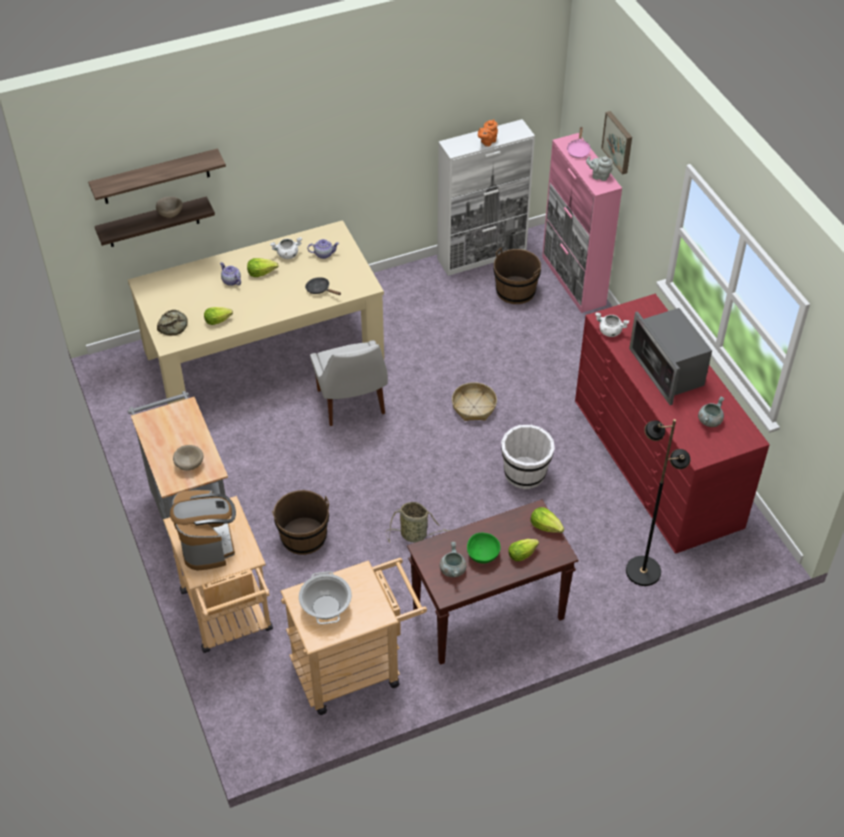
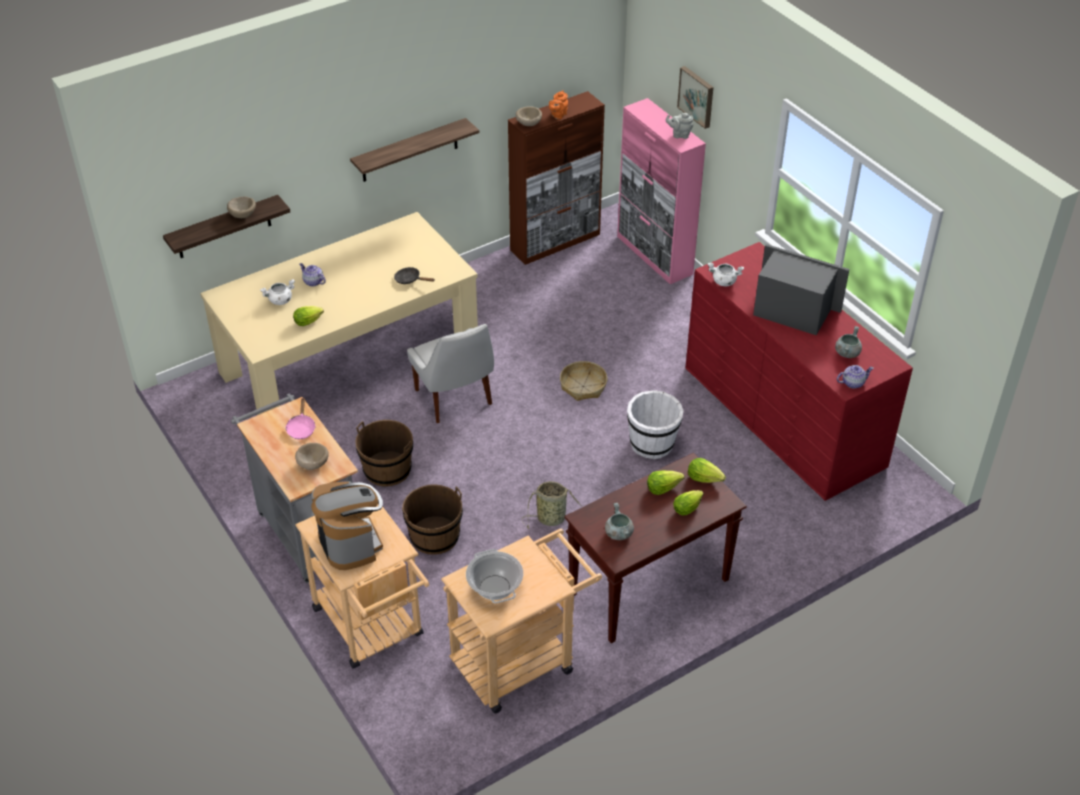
camera: 10 degrees left, 5 degrees down
shelf [88,149,226,204] -> shelf moved to [350,118,479,182]
bread [157,310,188,336] -> none
lettuce [247,258,279,277] -> lettuce moved to [647,470,685,495]
white cooking pot [270,237,302,259] -> white cooking pot moved to [260,279,295,305]
teapot [307,239,339,259] -> teapot moved to [837,365,874,389]
white cabinet [437,119,535,276] -> brown cabinet [508,91,605,265]
green bowl [467,533,501,564] -> none
brown bucket [494,247,541,304] -> brown bucket moved to [355,420,413,487]
pink frying pan [567,127,591,158] -> pink frying pan moved to [286,397,316,439]
black floor lamp [626,419,690,586] -> none
microwave [629,308,712,405] -> microwave turned 150 degrees clockwise [753,244,849,335]
none -> beige bowl [516,106,542,126]

